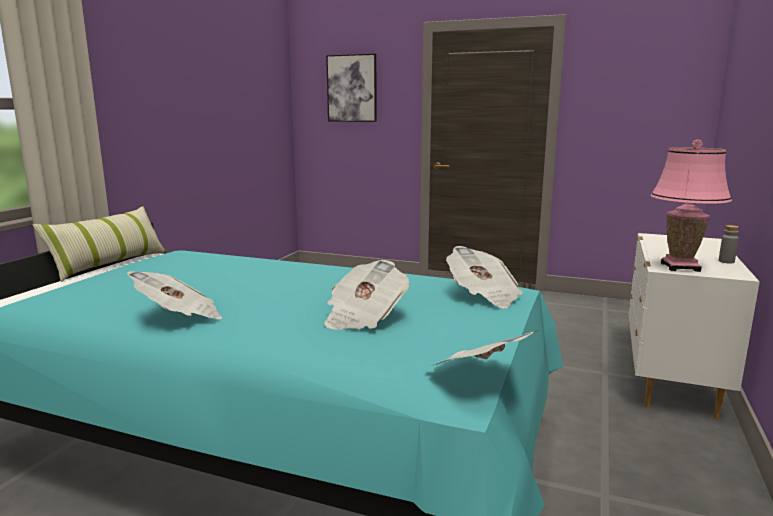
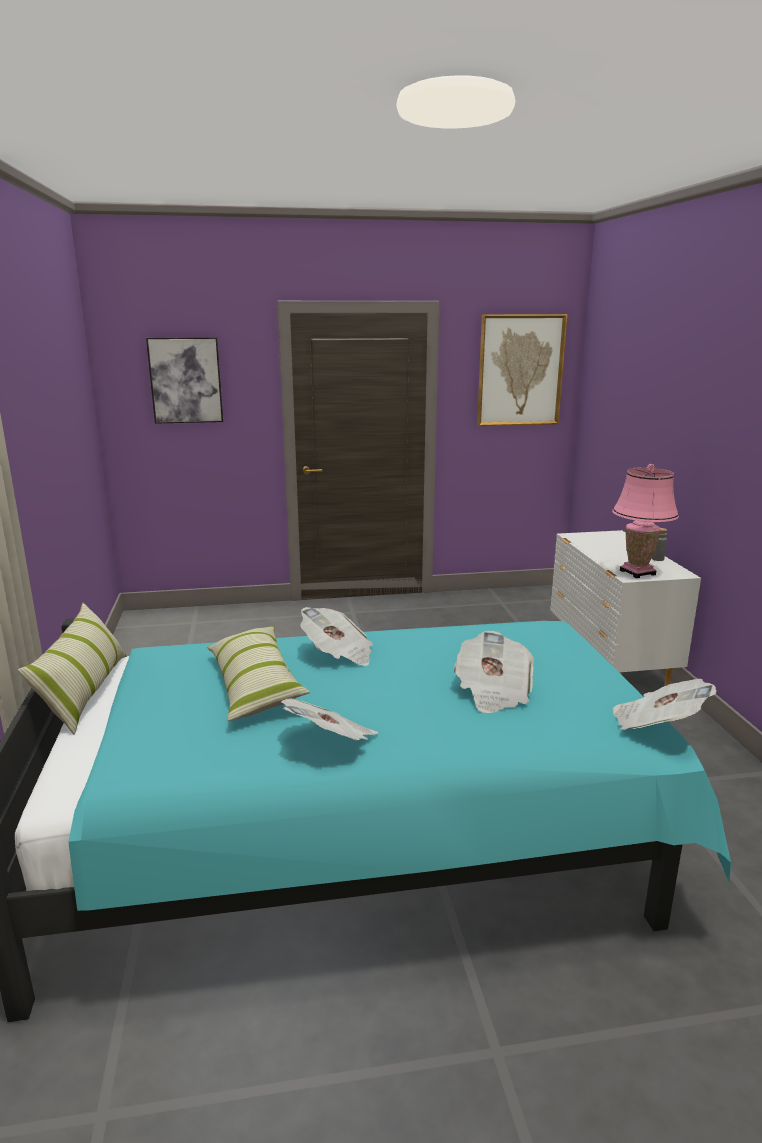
camera: 30 degrees left, 5 degrees up
newspaper [446,246,523,309] -> newspaper moved to [300,607,373,666]
none -> pillow [207,626,310,721]
none -> picture [477,314,568,426]

